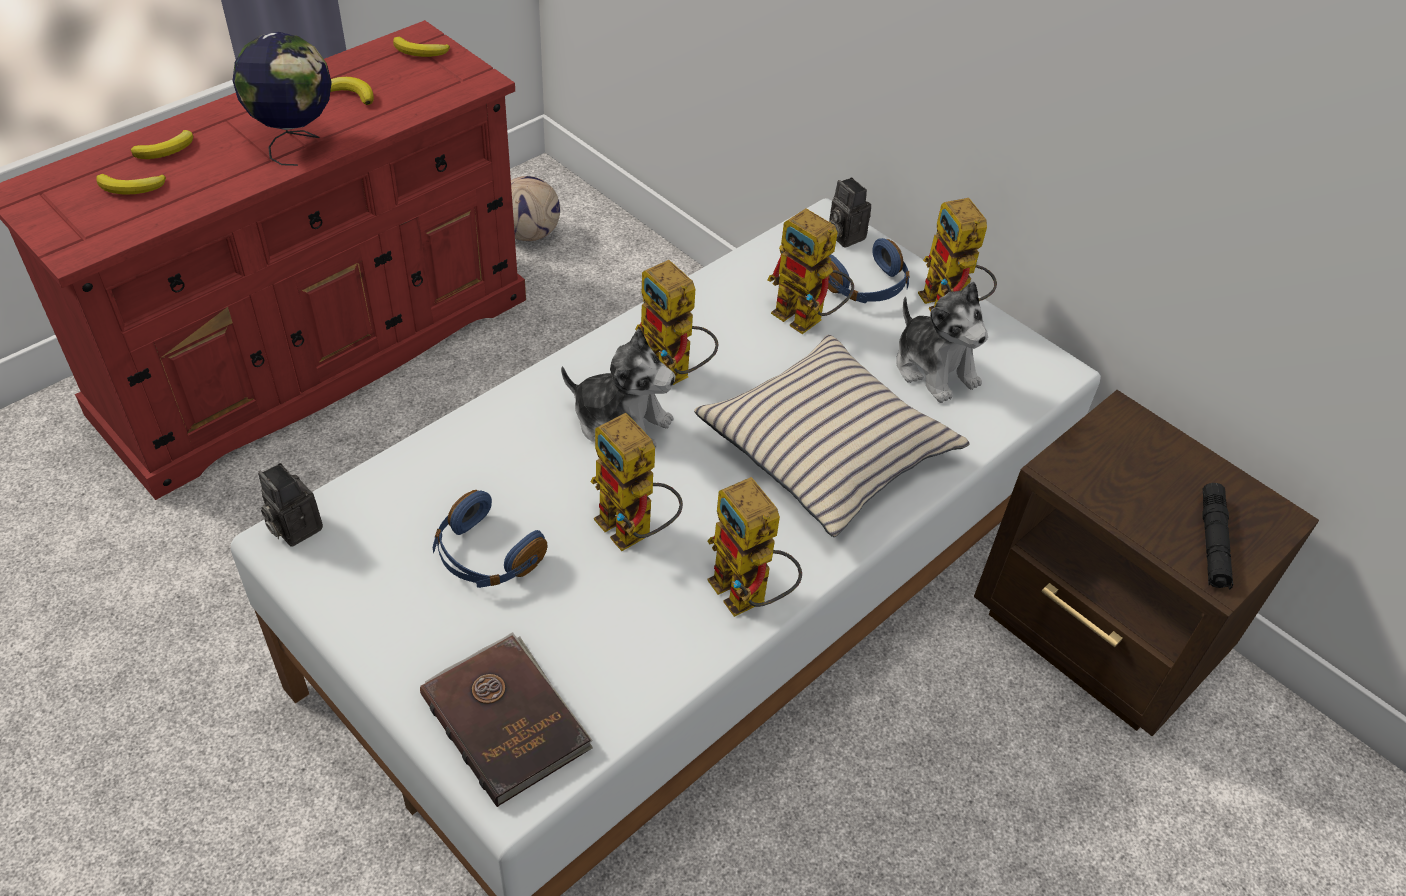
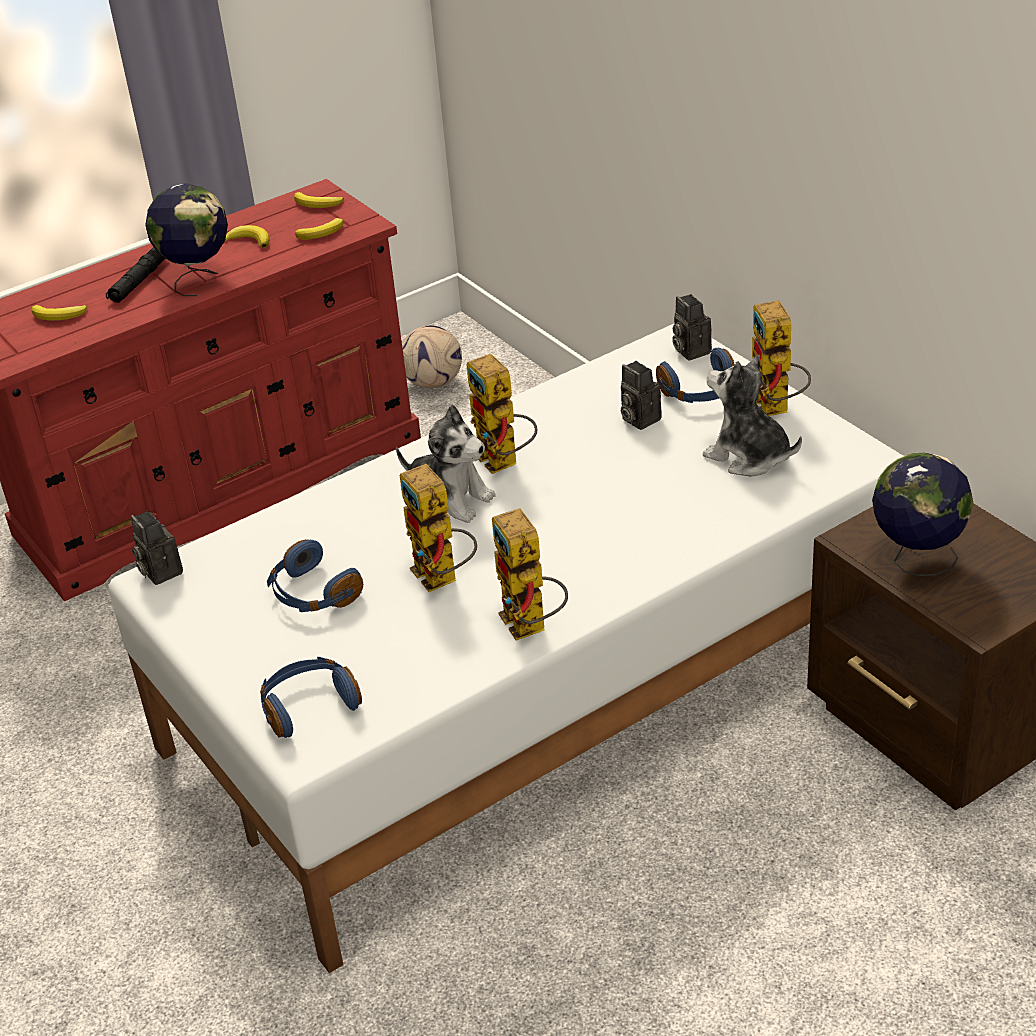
camera: 15 degrees right, 10 degrees down
banana [131,130,193,159] -> banana moved to [295,218,343,240]
brown book [420,632,593,807] -> blue headphones [260,657,362,738]
beige pillow [694,335,970,537] -> none
toy robot [767,208,854,334] -> camera [621,361,662,430]
plush toy [896,281,988,403] -> plush toy turned 150 degrees clockwise [703,355,802,476]
black flashlight [1202,483,1233,590] -> black flashlight moved to [106,247,166,303]
none -> globe [872,453,974,576]

